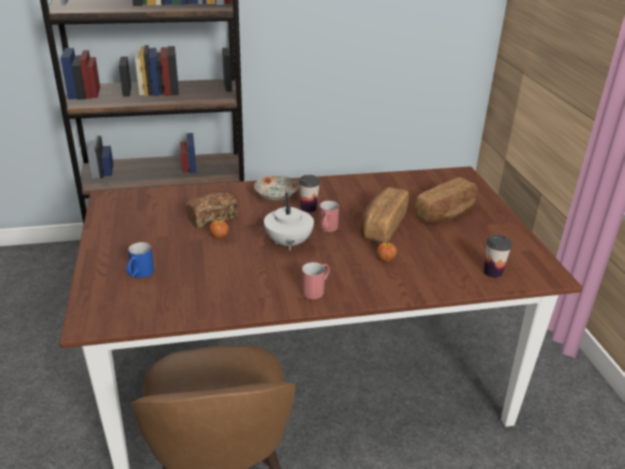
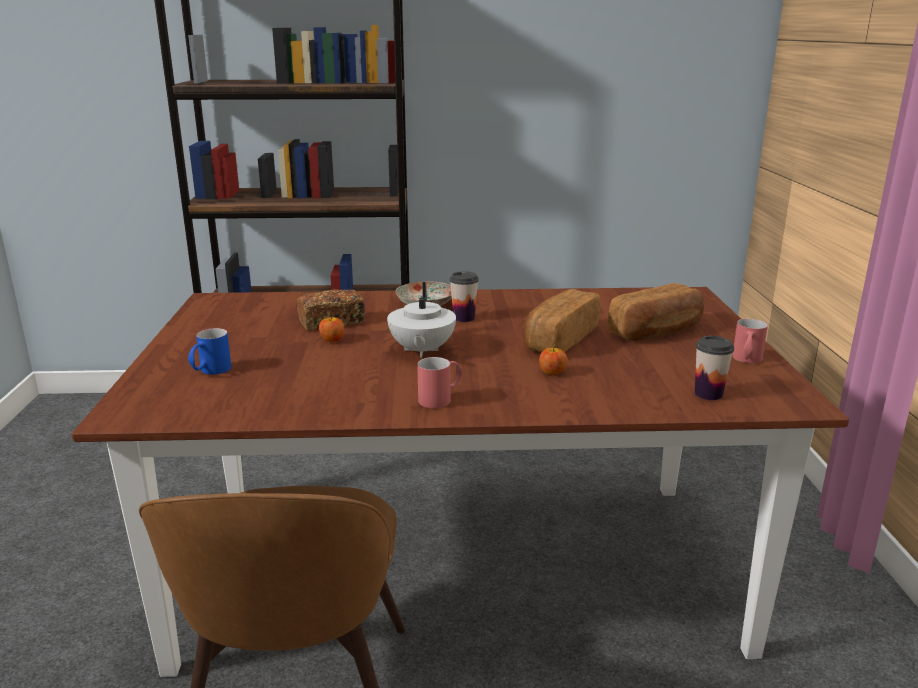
camera: 10 degrees right, 10 degrees down
red mug [319,201,339,232] -> red mug moved to [732,319,768,363]

